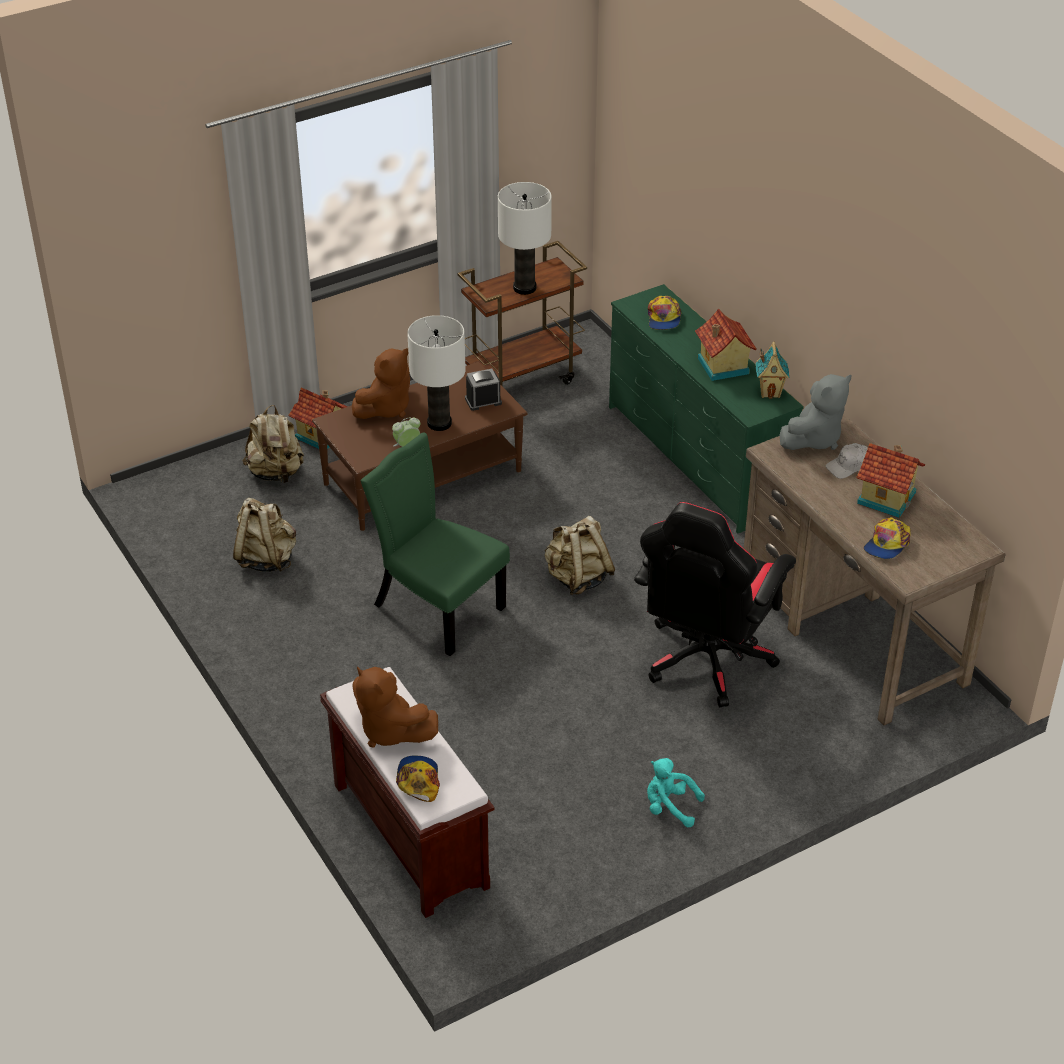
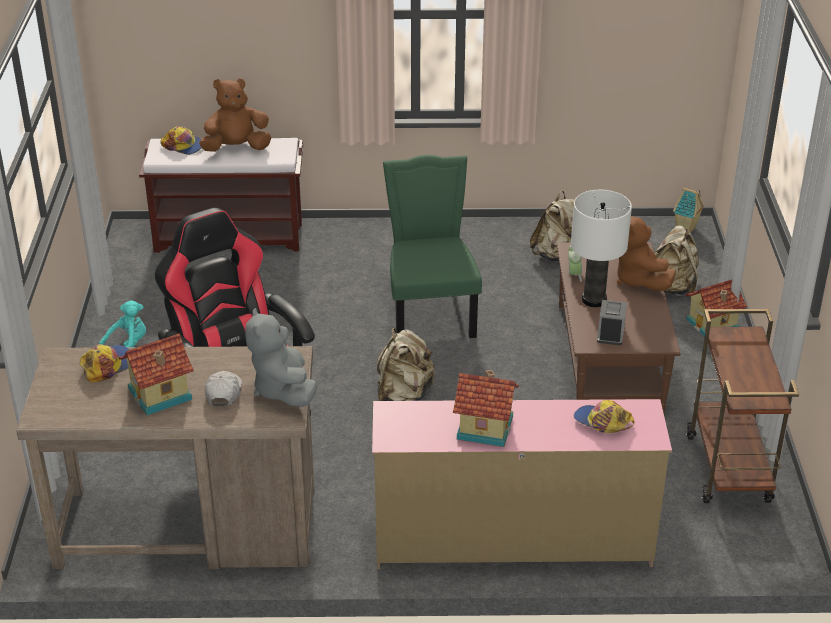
camera: 120 degrees right, 5 degrees down
green chair [360,433,510,656] -> green chair turned 75 degrees counterclockwise [383,155,482,338]
white table lamp [498,182,552,295] -> none
green dresser [609,284,804,534] -> pink dresser [372,399,672,569]
toy house [755,342,789,399] -> toy house moved to [673,187,704,233]
cap [864,517,911,559] -> cap turned 75 degrees clockwise [79,344,130,383]

